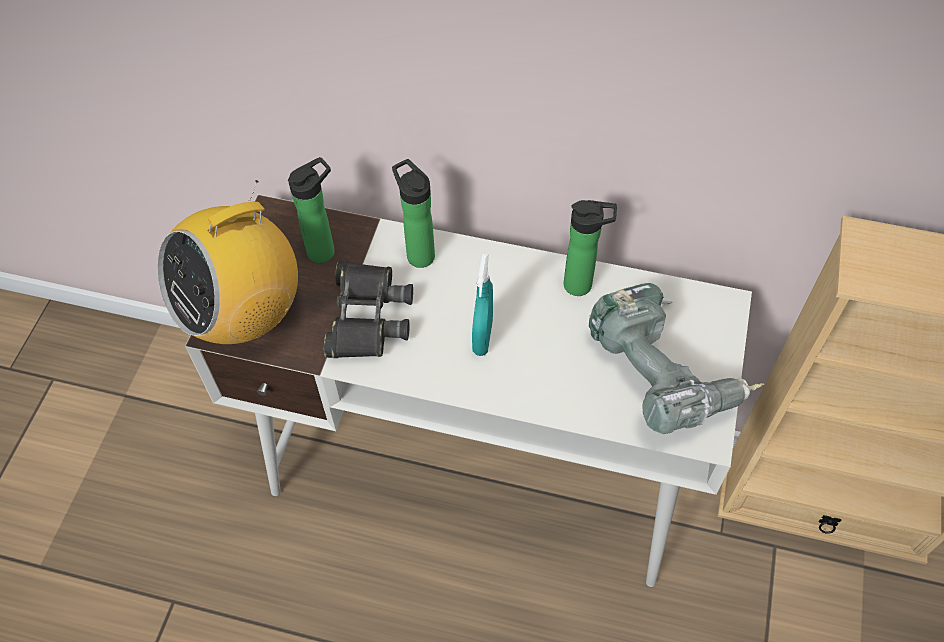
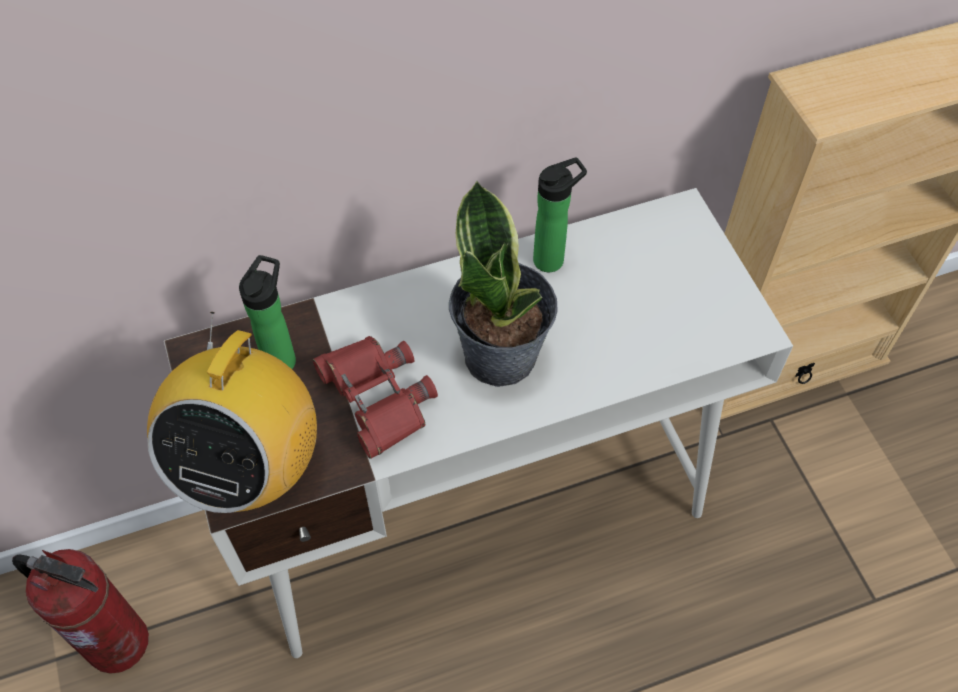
camera: 35 degrees left, 0 degrees up
black binoculars [324,261,413,358] -> red binoculars [313,336,438,459]
bottle [392,159,435,268] -> none
turquoise spray bottle [472,254,493,356] -> potted plant [449,180,558,387]
power drill [589,283,764,434] -> none
none -> fire extinguisher [12,549,149,674]

